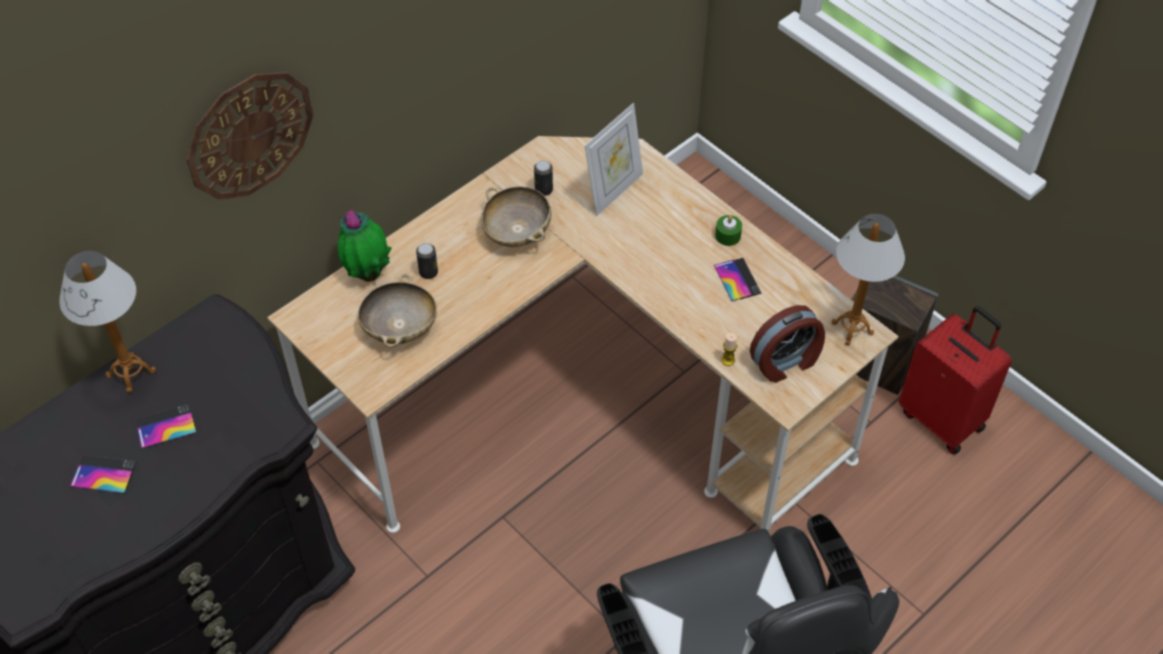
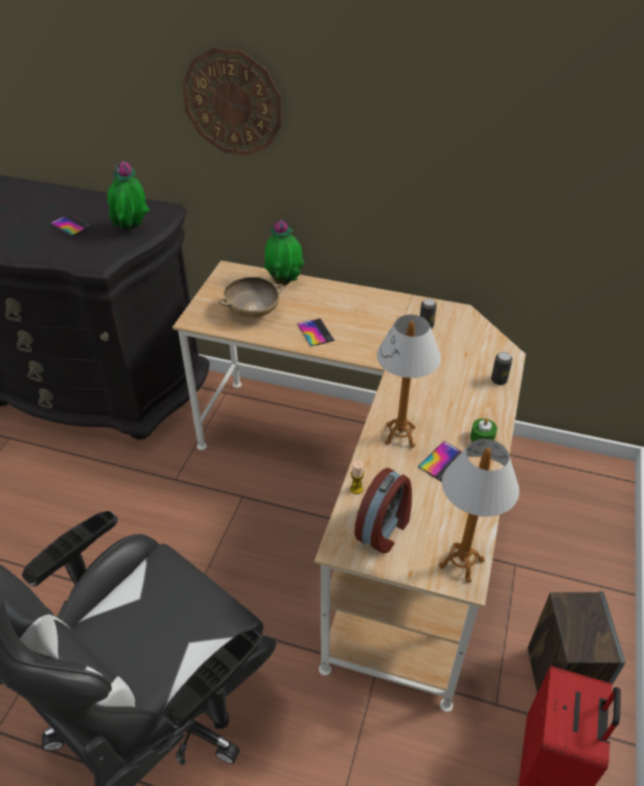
camera: 60 degrees right, 10 degrees down
table lamp [59,251,156,393] -> table lamp moved to [377,315,441,448]
phone [70,455,137,494] -> phone moved to [297,318,335,346]
can [416,243,438,279] -> can moved to [491,352,513,385]
beige bowl [481,186,551,247] -> none
picture frame [585,103,643,216] -> none
alarm clock [750,305,825,383] -> alarm clock turned 90 degrees counterclockwise [355,468,412,553]
none -> potted plant [107,161,150,231]

